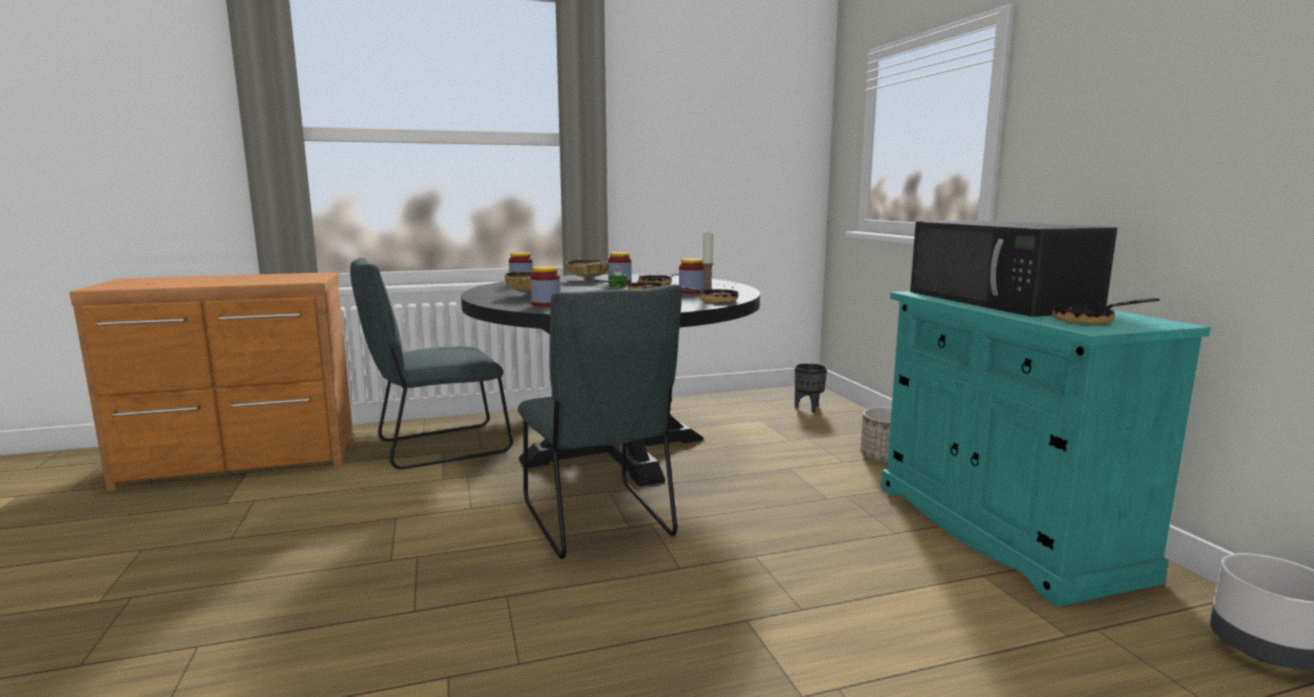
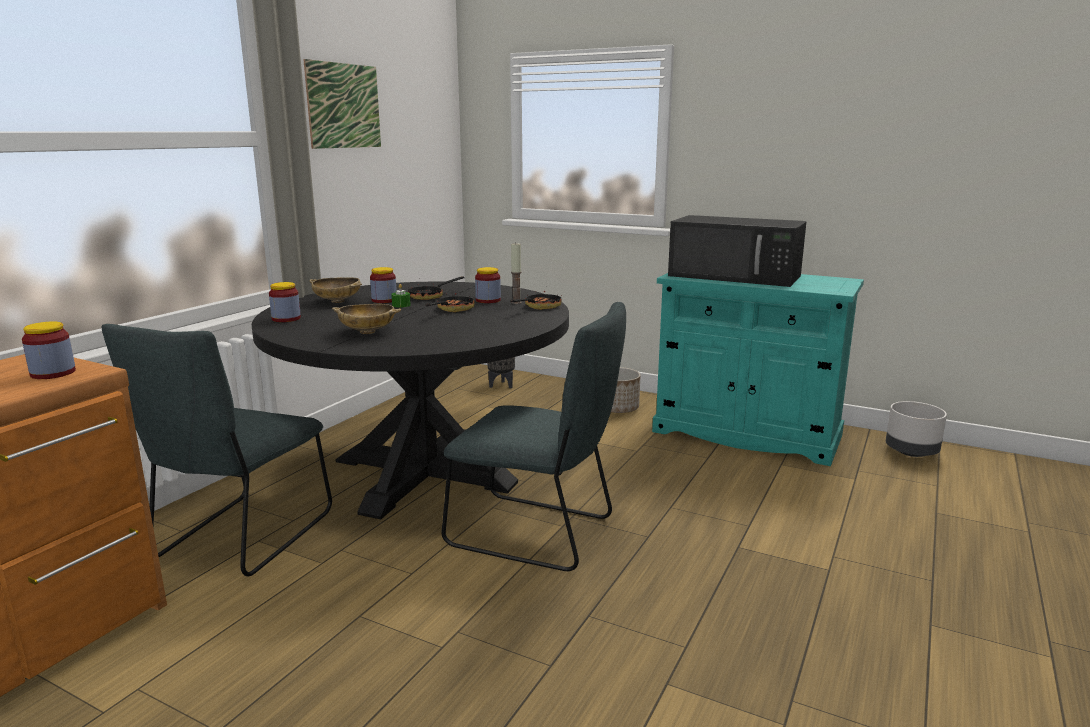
camera: 45 degrees left, 5 degrees up
jar [530,266,560,307] -> jar moved to [22,322,76,379]
frying pan [1052,293,1160,325] -> none
none -> picture [303,59,381,149]

